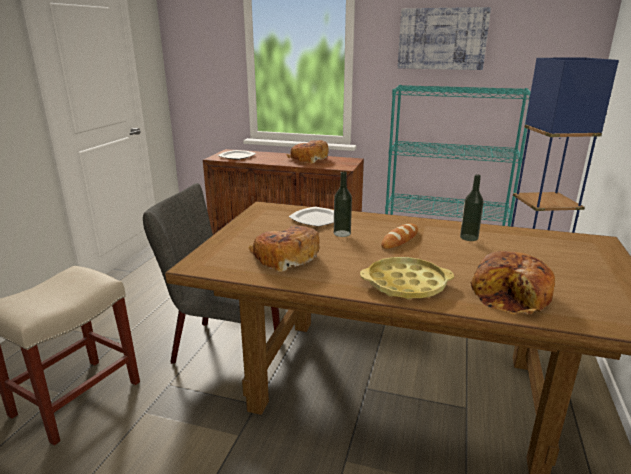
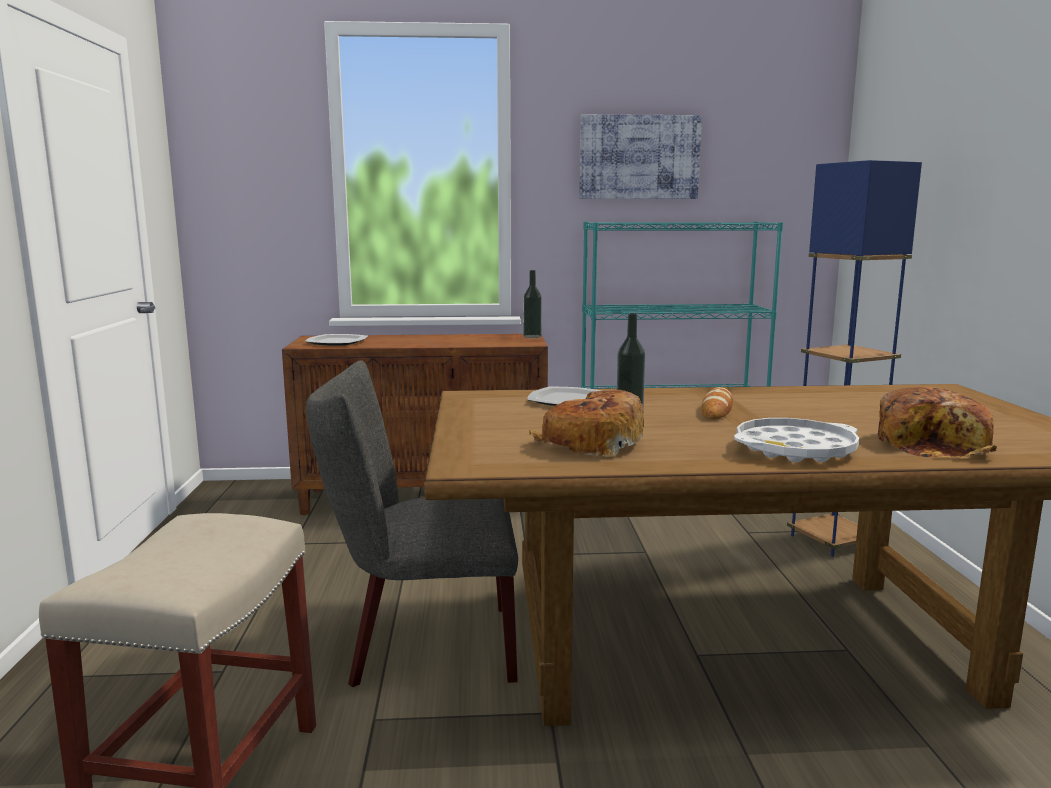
camera: 20 degrees left, 10 degrees down
bread [287,140,329,163] -> none
yellow tray [360,257,454,299] -> white tray [734,418,859,463]
bottle [460,174,484,241] -> bottle moved to [523,270,542,338]

